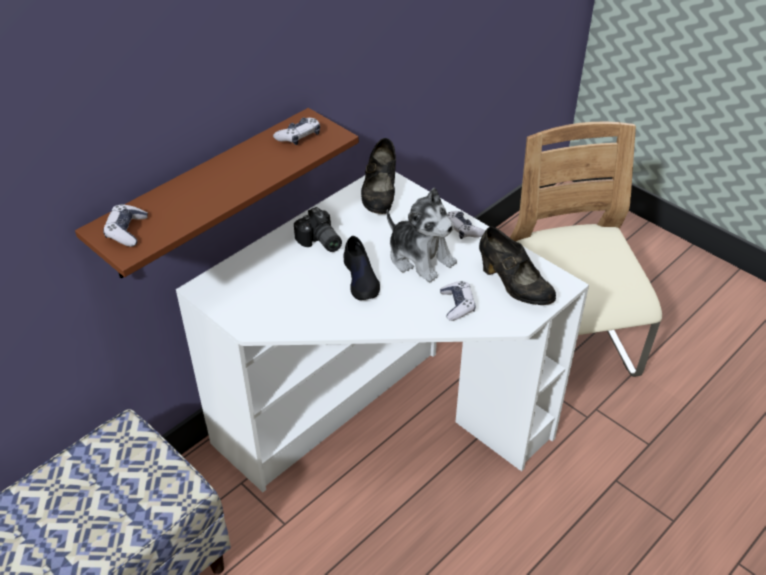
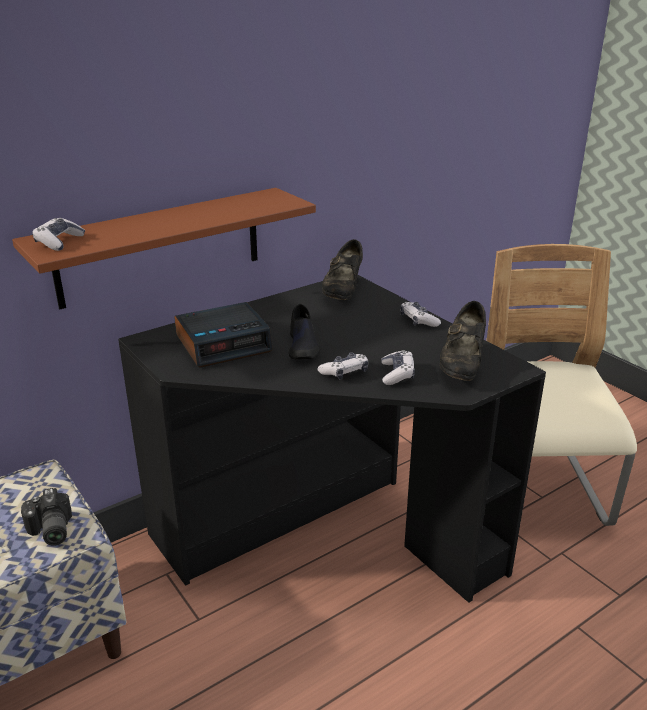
camera: 10 degrees right, 15 degrees down
white desk [176,172,589,492] -> black desk [118,275,546,603]
game controller [273,117,320,145] -> game controller moved to [317,352,368,379]
camera [294,207,342,252] -> camera moved to [21,488,72,546]
plush toy [386,188,457,282] -> none
black shoe [479,227,556,305] -> black shoe turned 45 degrees clockwise [440,301,486,381]
none -> alarm clock [174,302,273,368]

